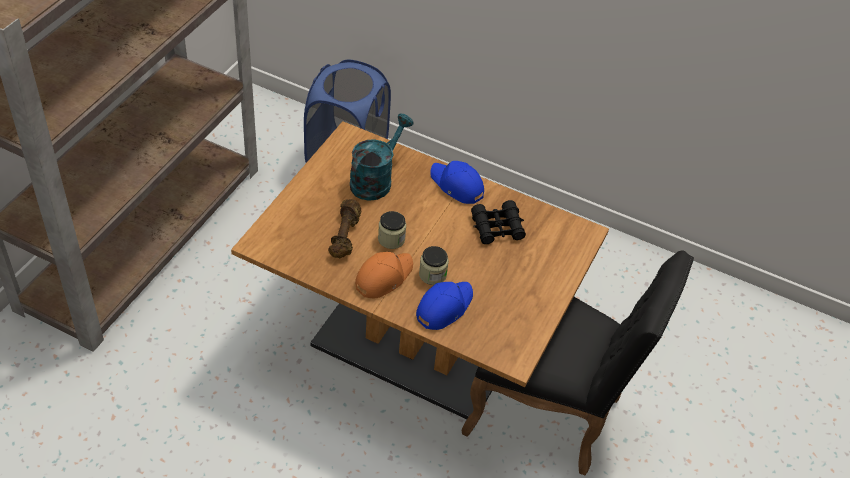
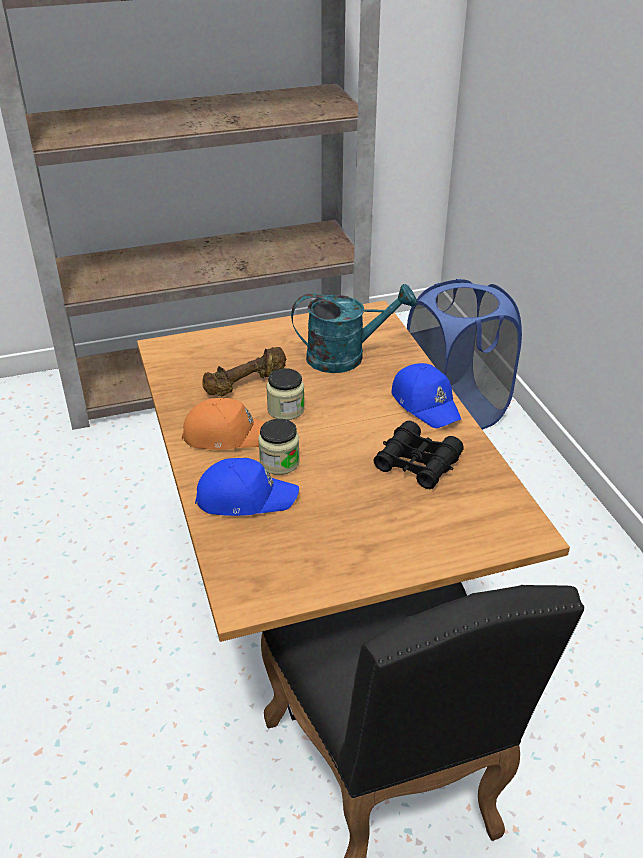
camera: 50 degrees right, 10 degrees down
blue cap [430,161,484,204] -> blue cap turned 150 degrees clockwise [392,363,461,428]

